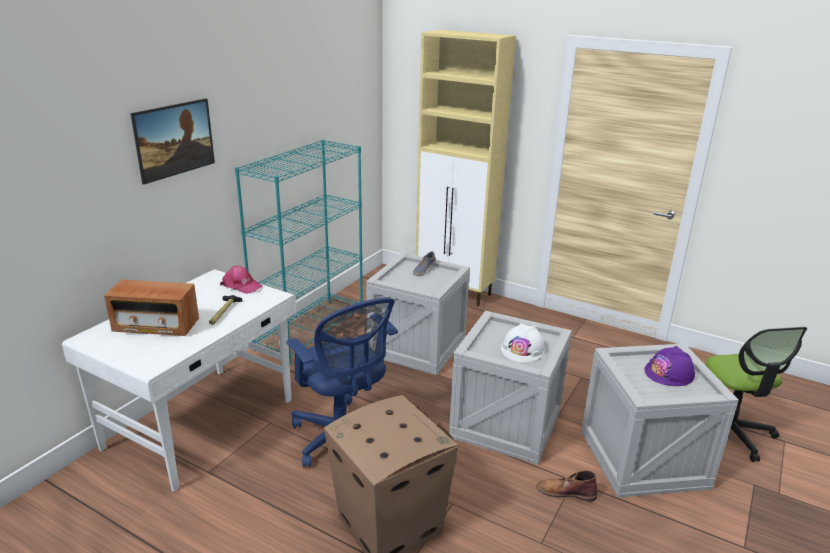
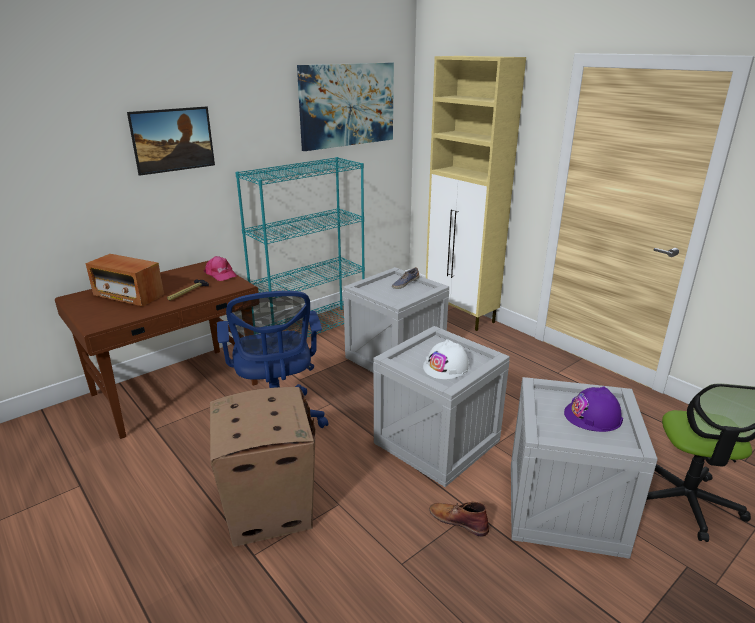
camera: 20 degrees right, 0 degrees up
white desk [62,269,296,492] -> brown desk [55,261,259,439]
none -> picture [297,63,394,151]

